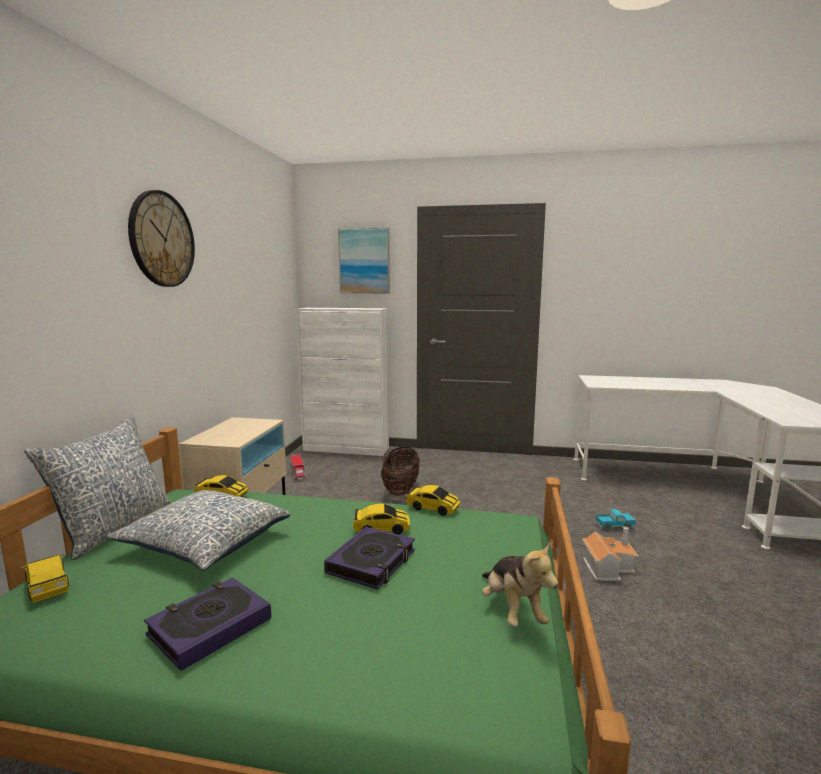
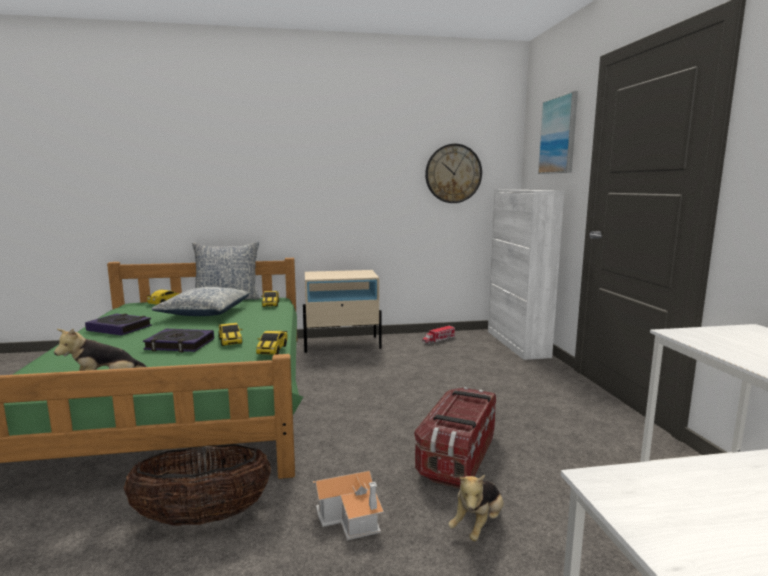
camera: 70 degrees right, 0 degrees up
wall clock [128,190,195,287] -> wall clock moved to [425,144,482,203]
basket [381,447,420,496] -> basket moved to [123,444,271,526]
toy truck [595,509,636,531] -> plush toy [448,475,504,541]
none -> storage box [414,387,496,489]

